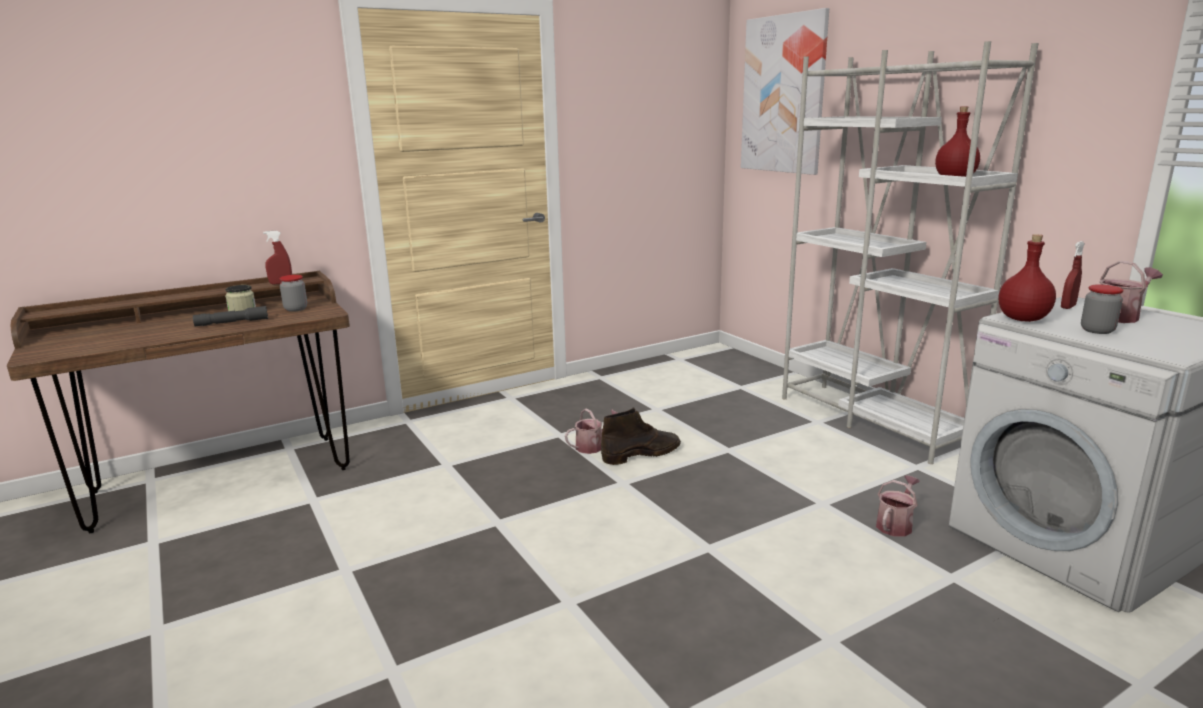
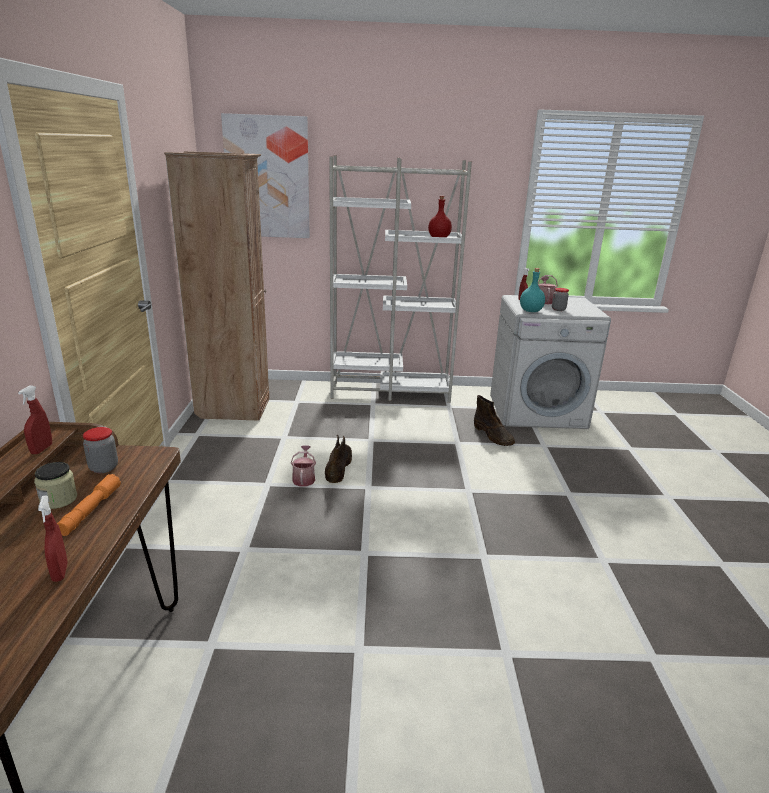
camera: 60 degrees left, 5 degrees up
grey flashlight [193,306,268,326] -> orange flashlight [57,474,121,536]
watering can [876,475,920,537] -> brown boot [474,395,515,446]
red bottle [998,234,1056,322] -> turquoise bottle [520,268,545,312]
none -> red spray bottle [38,496,68,582]
none -> brown cabinet [164,151,269,421]

